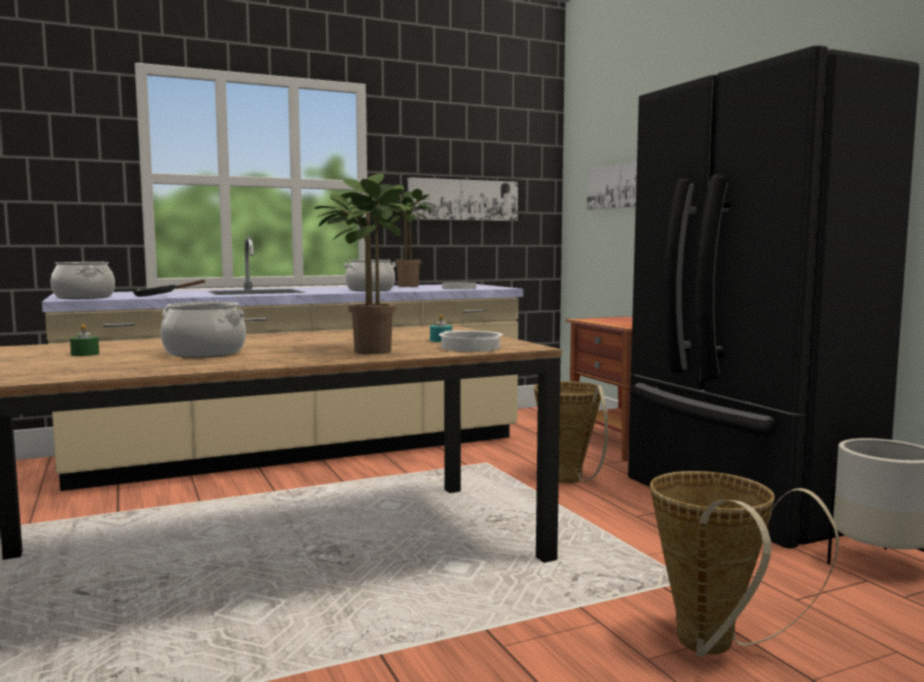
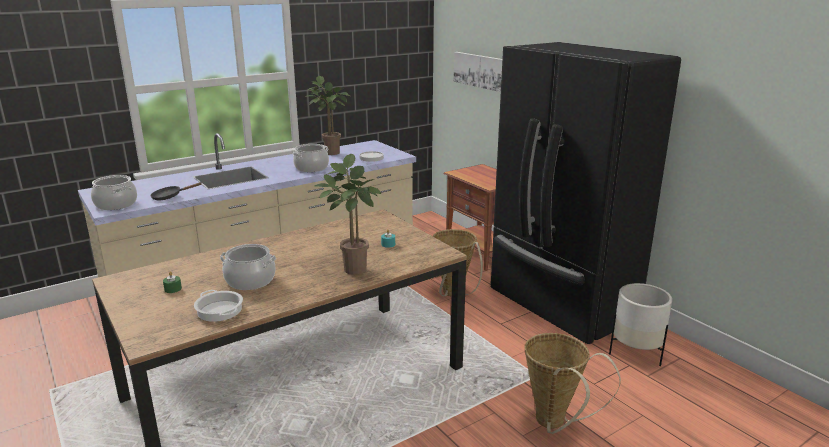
camera: 10 degrees left, 15 degrees up
picture [408,177,518,221] -> none
cooking pot [439,330,503,352] -> cooking pot moved to [194,290,243,322]

